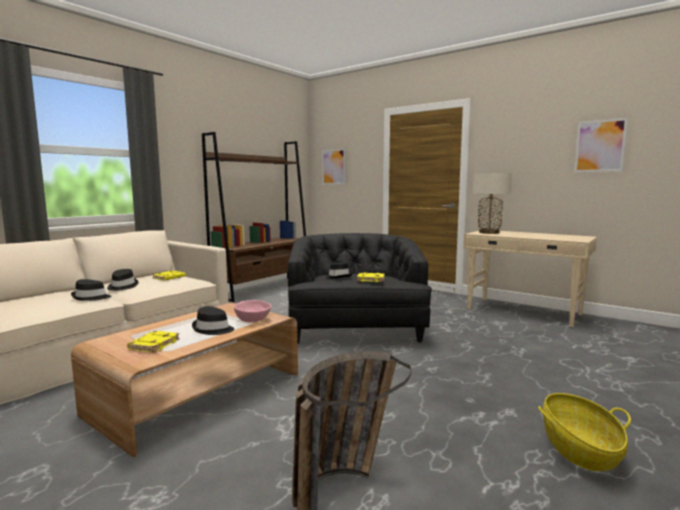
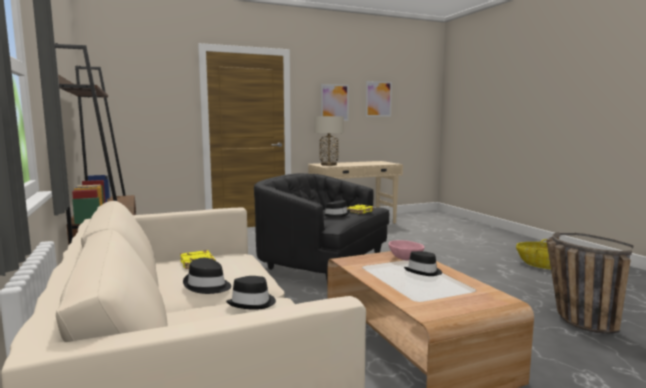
camera: 60 degrees left, 0 degrees up
yellow book [127,331,180,353] -> none
picture [322,149,345,184] -> picture moved to [321,84,349,121]

